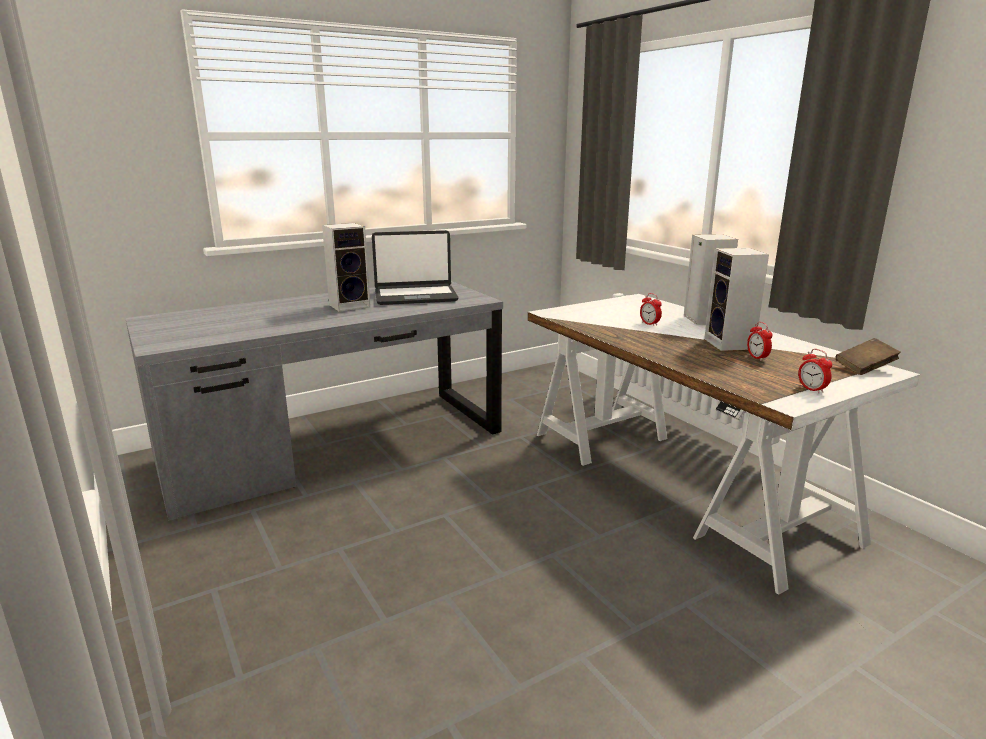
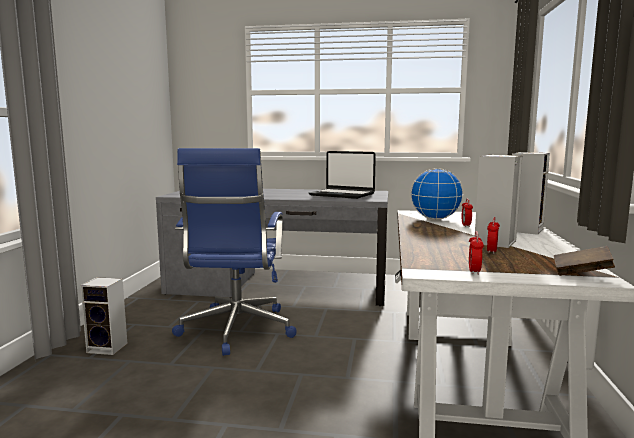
camera: 40 degrees right, 10 degrees down
speaker [322,223,371,312] -> speaker moved to [80,277,127,355]
none -> blue office chair [172,148,297,356]
none -> globe [411,168,463,220]

